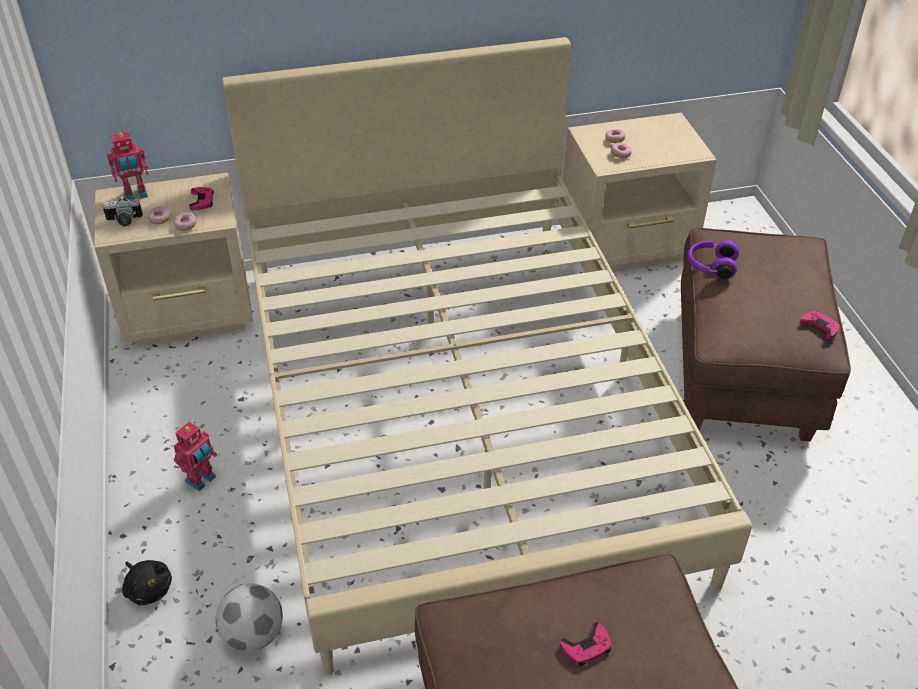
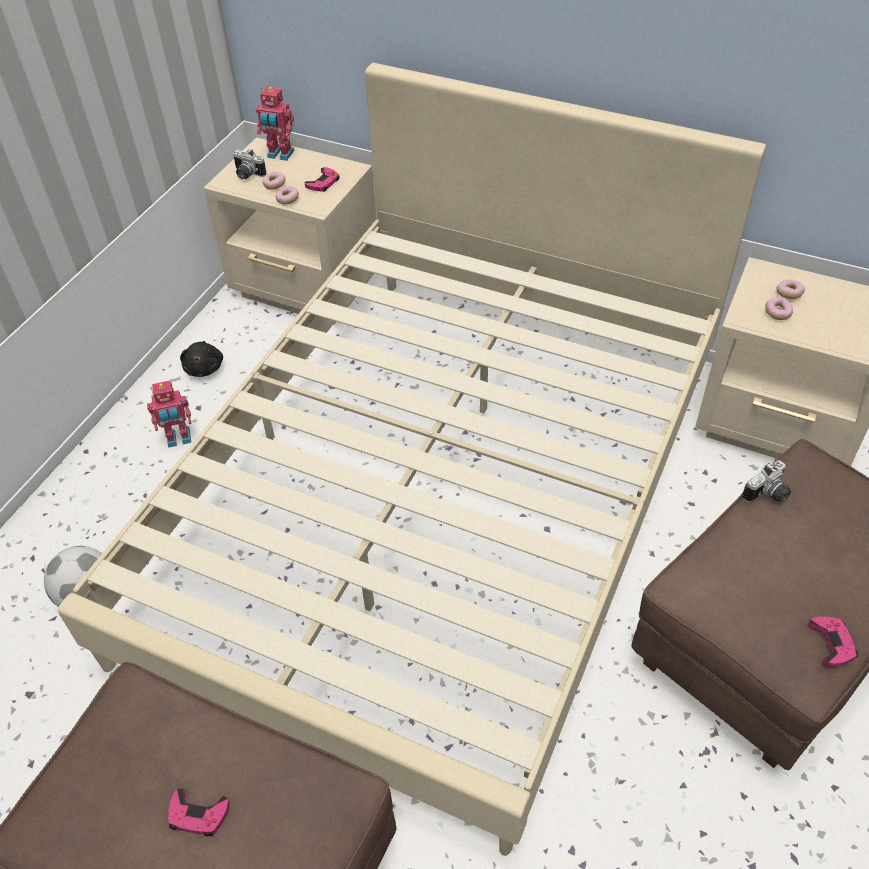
camera: 40 degrees right, 5 degrees up
black plush toy [122,560,172,605] -> black plush toy moved to [180,341,223,377]
purple headphones [687,240,739,279] -> camera [742,460,791,503]

